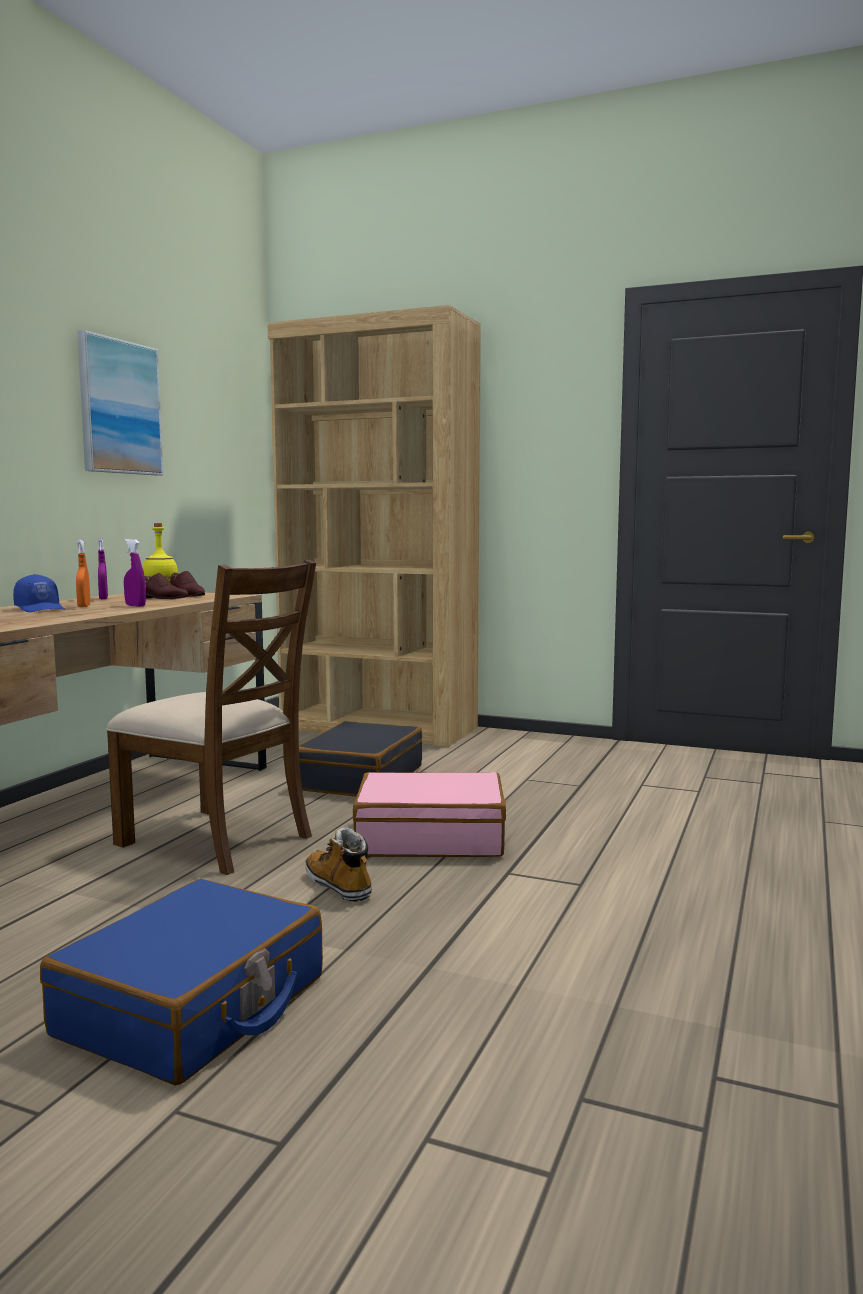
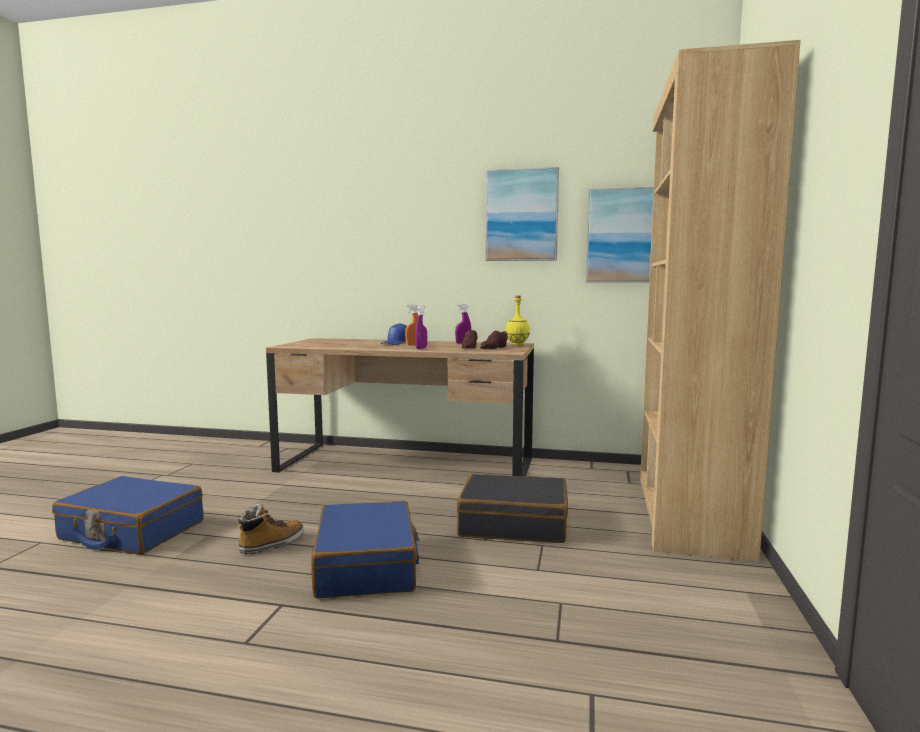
camera: 80 degrees right, 0 degrees up
brown chair [106,560,316,875] -> none
pink suitcase [353,772,506,857] -> blue suitcase [311,501,419,598]
none -> picture [586,187,654,282]

